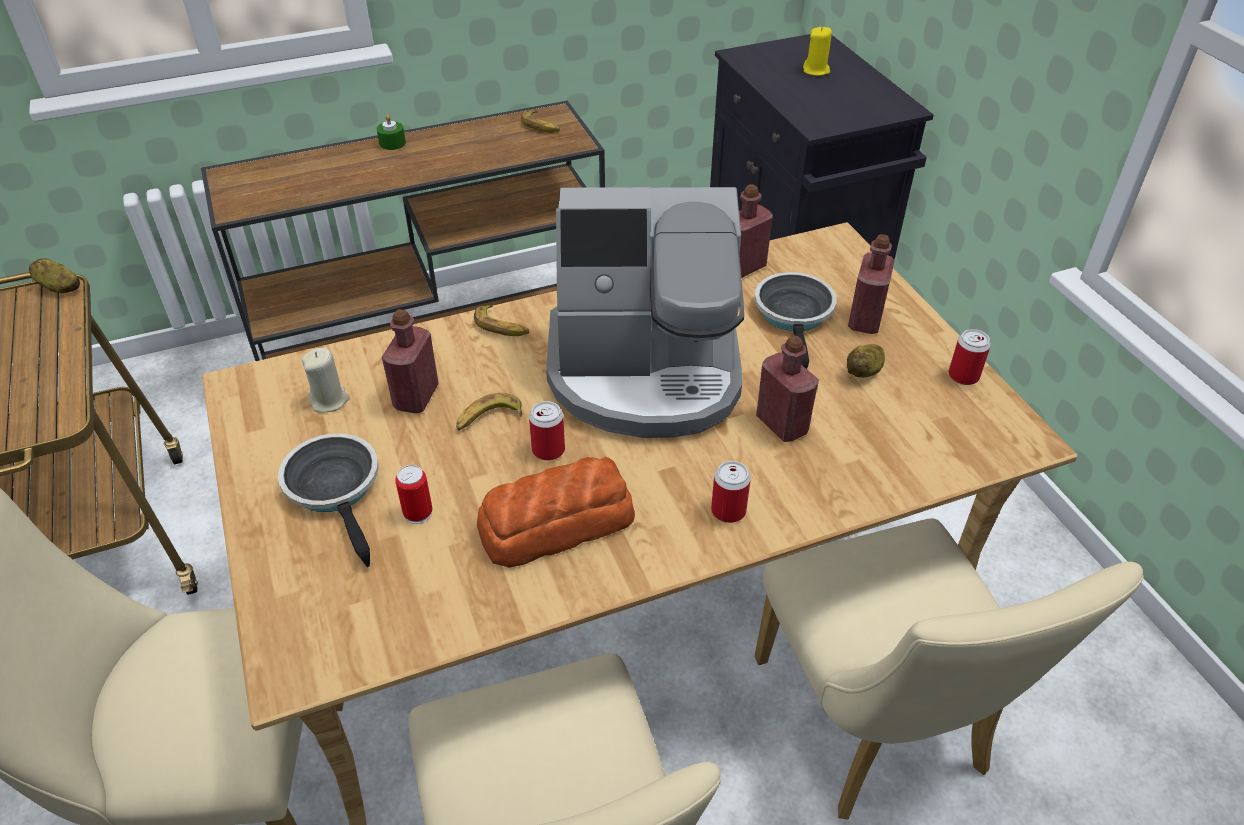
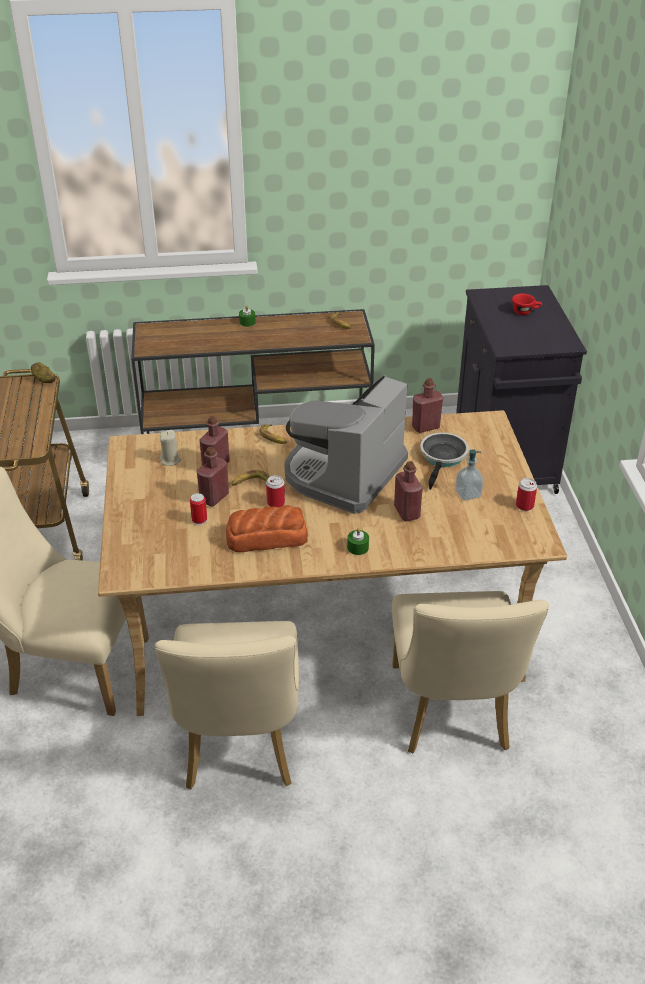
camera: 15 degrees right, 5 degrees down
frying pan [278,433,379,567] -> none
coffee machine [546,187,744,438] -> coffee machine turned 105 degrees clockwise [284,375,408,514]
can [711,461,751,523] -> green candle [347,528,369,555]
yellow candle [803,26,832,76] -> red cup [512,293,542,315]
potato [847,344,885,377] -> soap dispenser [455,449,483,501]
red bottle [848,234,895,334] -> red bottle moved to [197,447,229,507]

